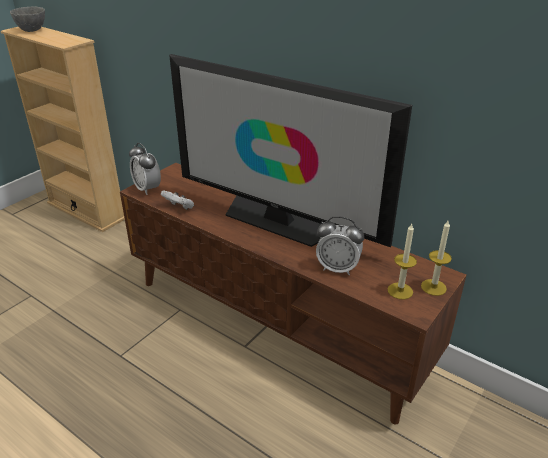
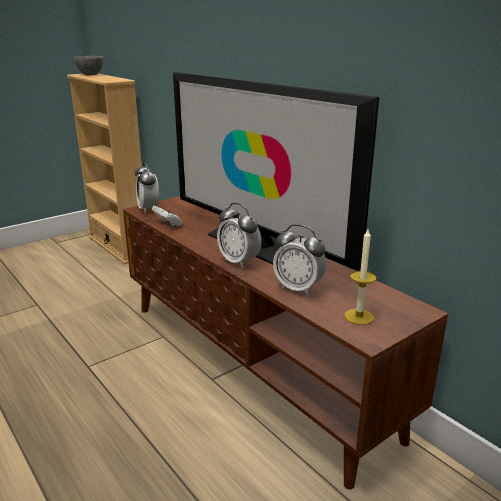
camera: 15 degrees right, 10 degrees down
candle [421,221,452,296] -> none
none -> alarm clock [217,203,262,268]

